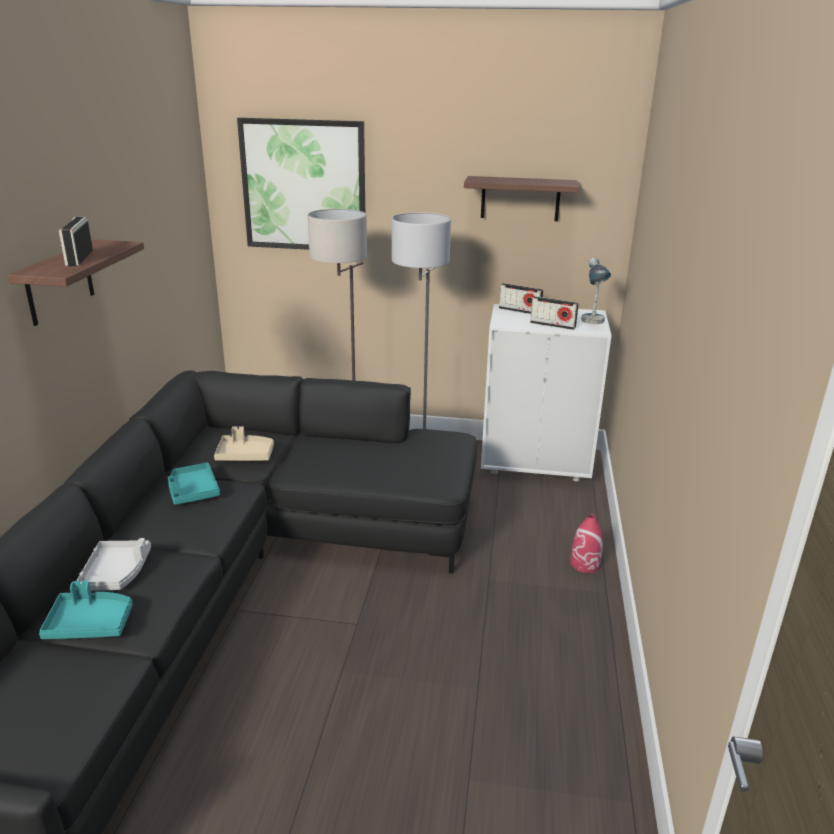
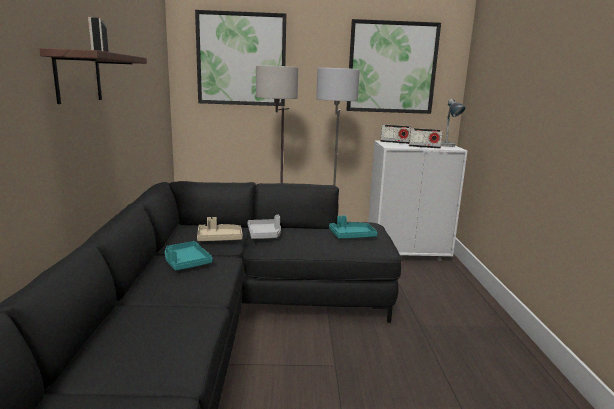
camera: 10 degrees left, 10 degrees down
turquoise tray [39,581,133,639] -> turquoise tray moved to [329,216,378,239]
grey tray [76,538,151,591] -> grey tray moved to [247,215,281,239]
shelf [464,176,579,221] -> picture [346,19,441,114]
red vase [570,514,603,573] -> none

